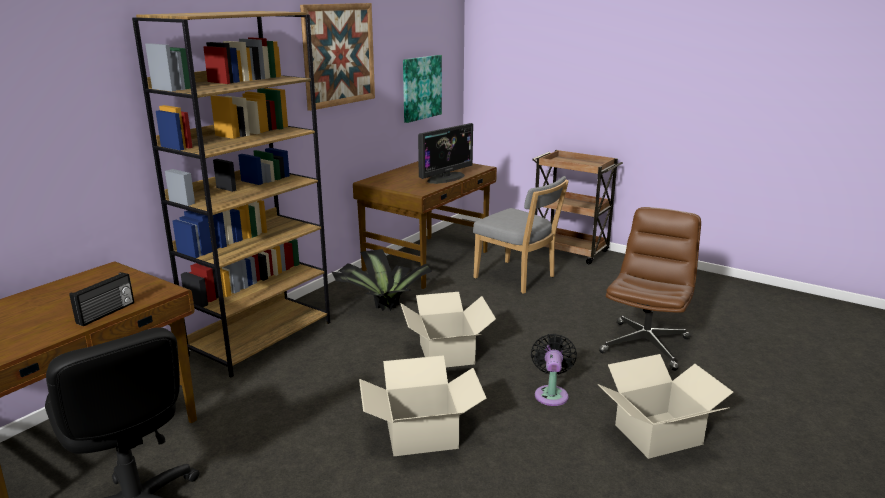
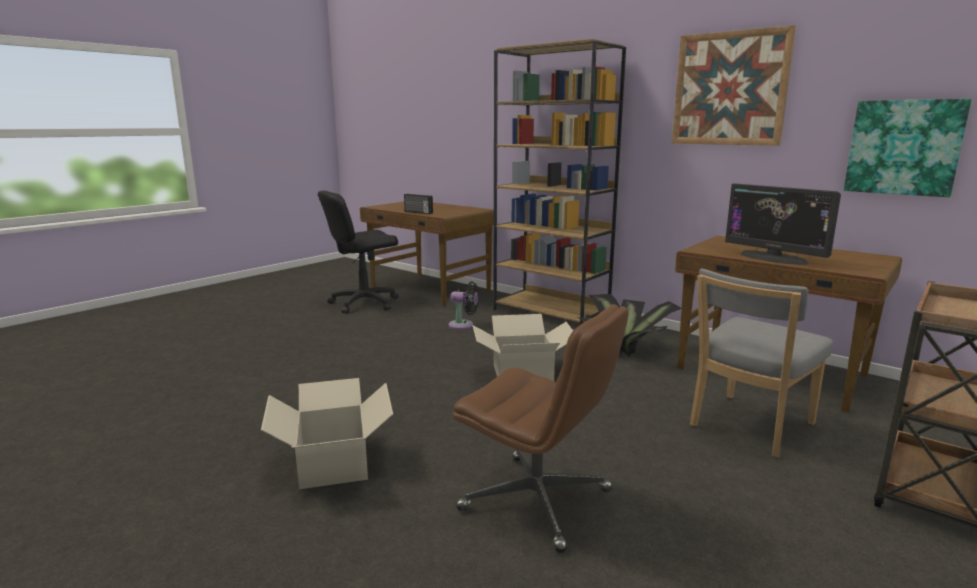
camera: 95 degrees right, 5 degrees down
cardboard box [359,355,486,456] -> none
black fan [531,334,577,406] -> black fan moved to [449,281,479,330]

